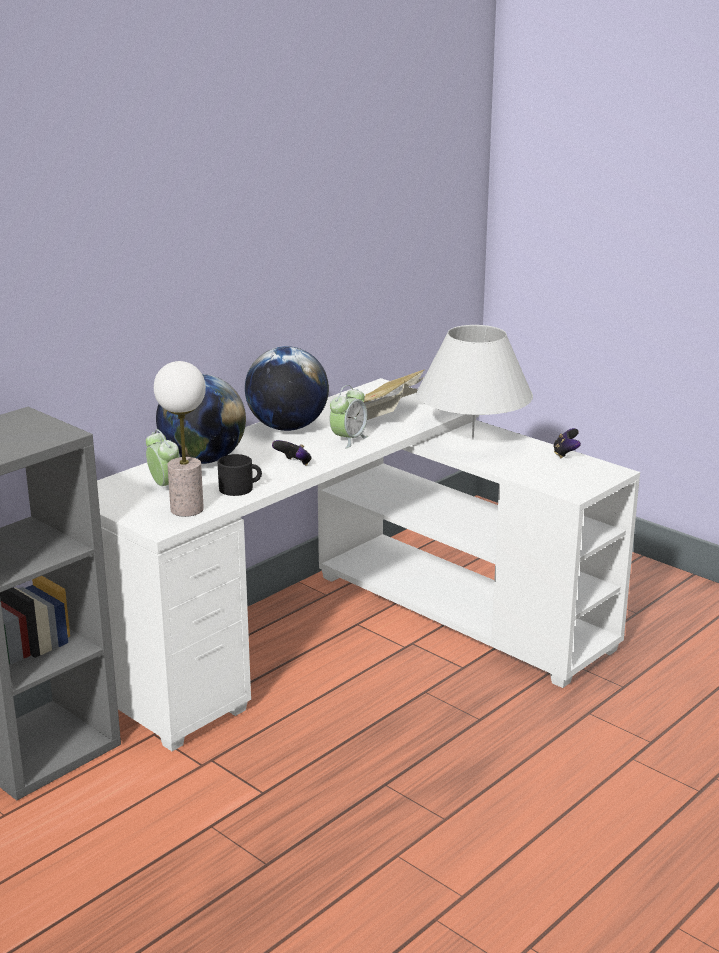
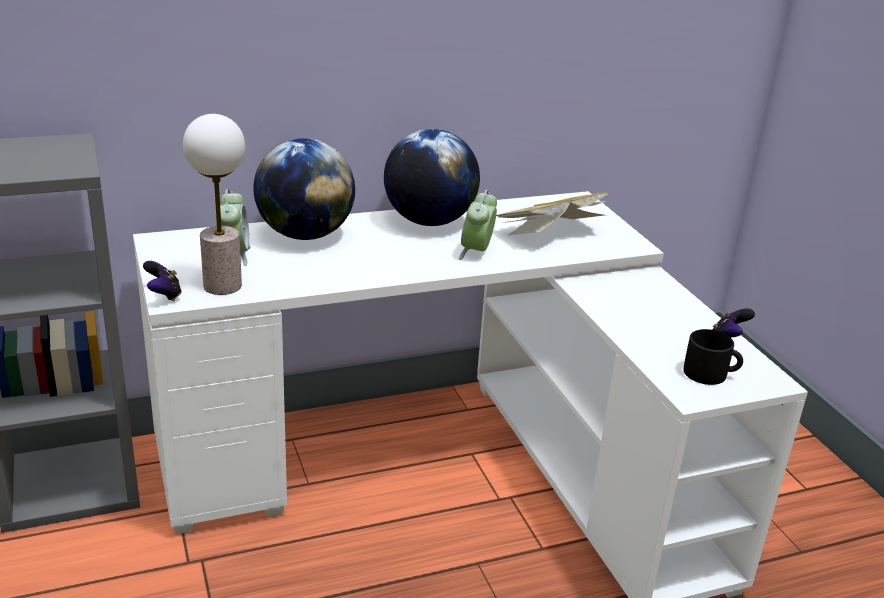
camera: 25 degrees right, 5 degrees up
black mug [218,454,262,496] -> black mug moved to [684,329,743,385]
game controller [272,440,312,465] -> game controller moved to [143,261,182,301]
alarm clock [330,385,368,448] -> alarm clock turned 135 degrees clockwise [459,189,497,260]
white table lamp [417,325,533,440] -> none

